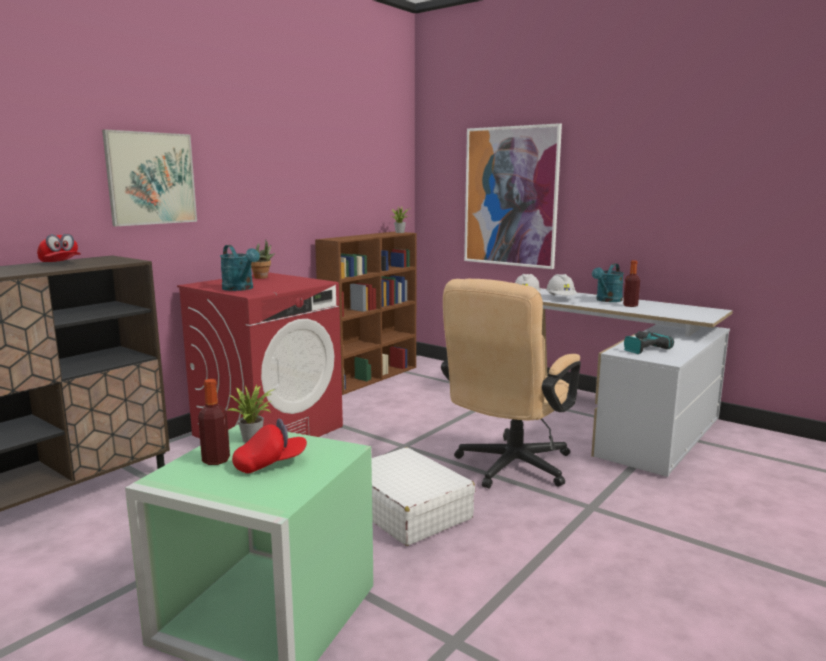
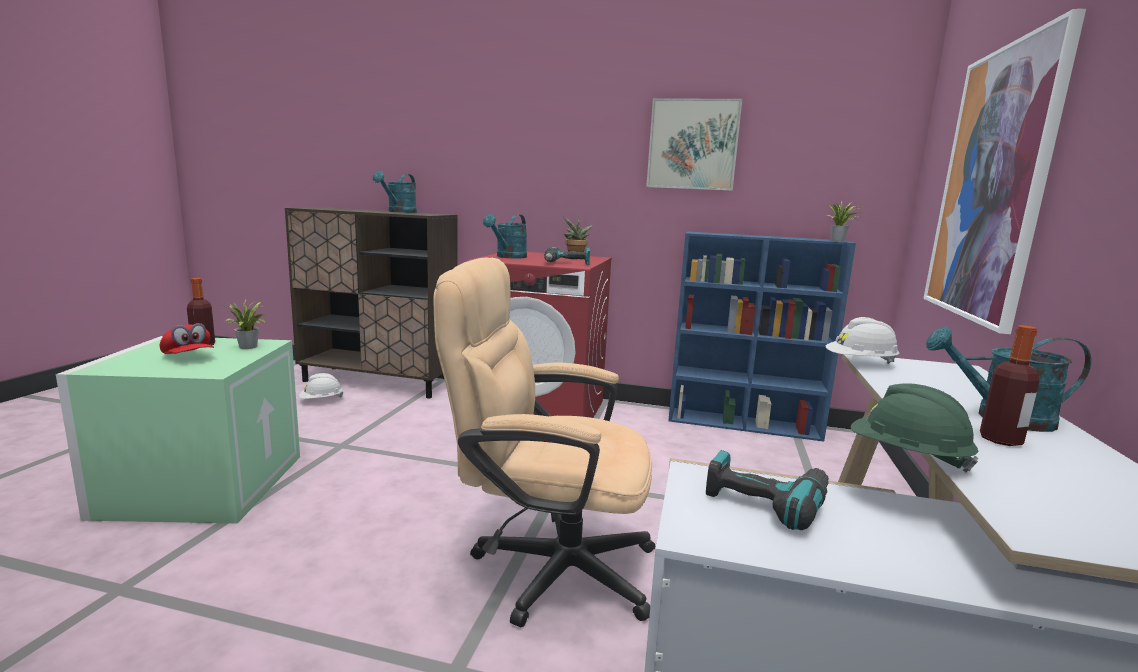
camera: 65 degrees right, 0 degrees up
red cap [37,233,81,262] -> turquoise watering can [373,171,417,213]
picture [102,130,197,227] -> picture moved to [646,98,742,191]
brown bookcase [315,232,416,395] -> blue bookcase [668,231,856,442]
white suitcase [371,447,475,546] -> none
white hard hat [546,274,577,296] -> white hard hat moved to [299,373,344,399]
none -> power drill [544,247,590,265]
none -> green hard hat [851,384,979,472]

